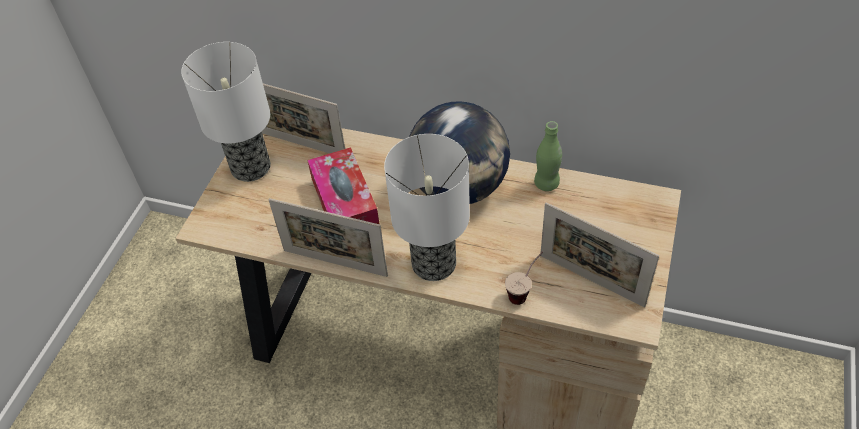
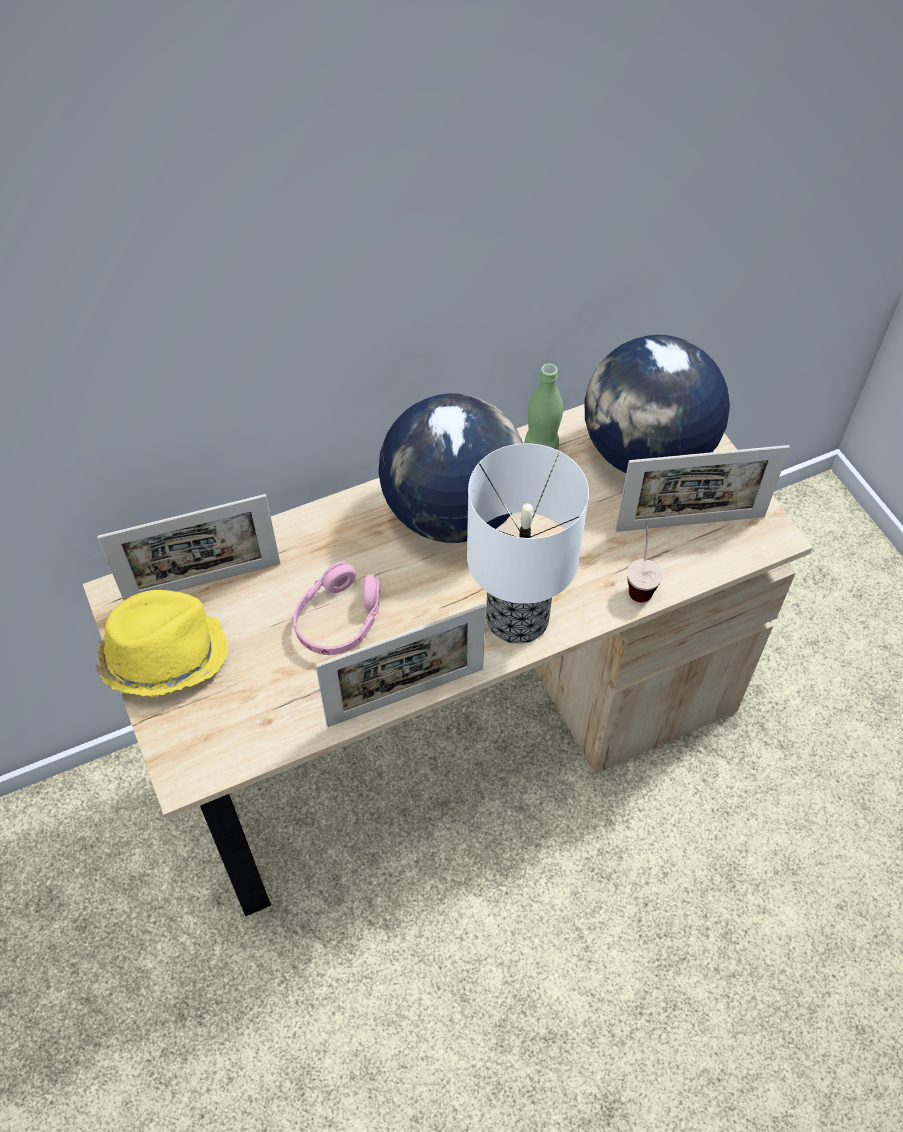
camera: 45 degrees left, 5 degrees up
table lamp [181,42,271,182] -> yellow hat [96,590,228,697]
tissue box [307,147,379,224] -> pink headphones [293,561,380,655]
none -> globe [585,335,730,473]

